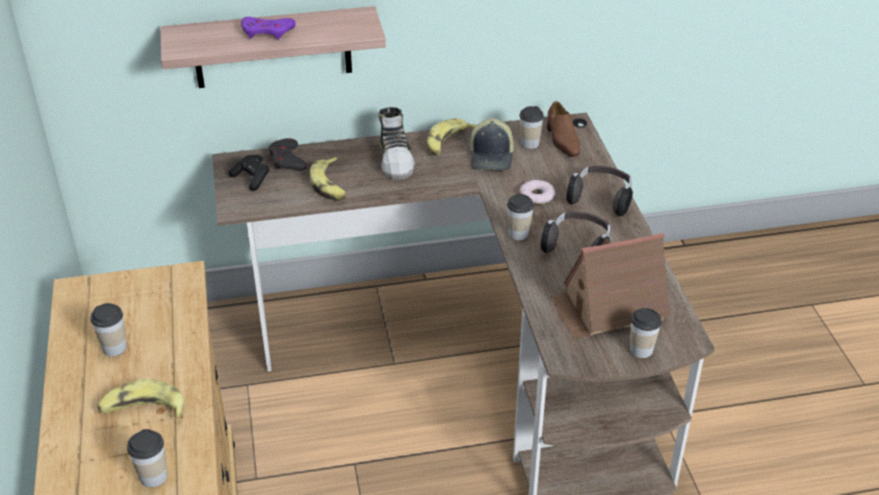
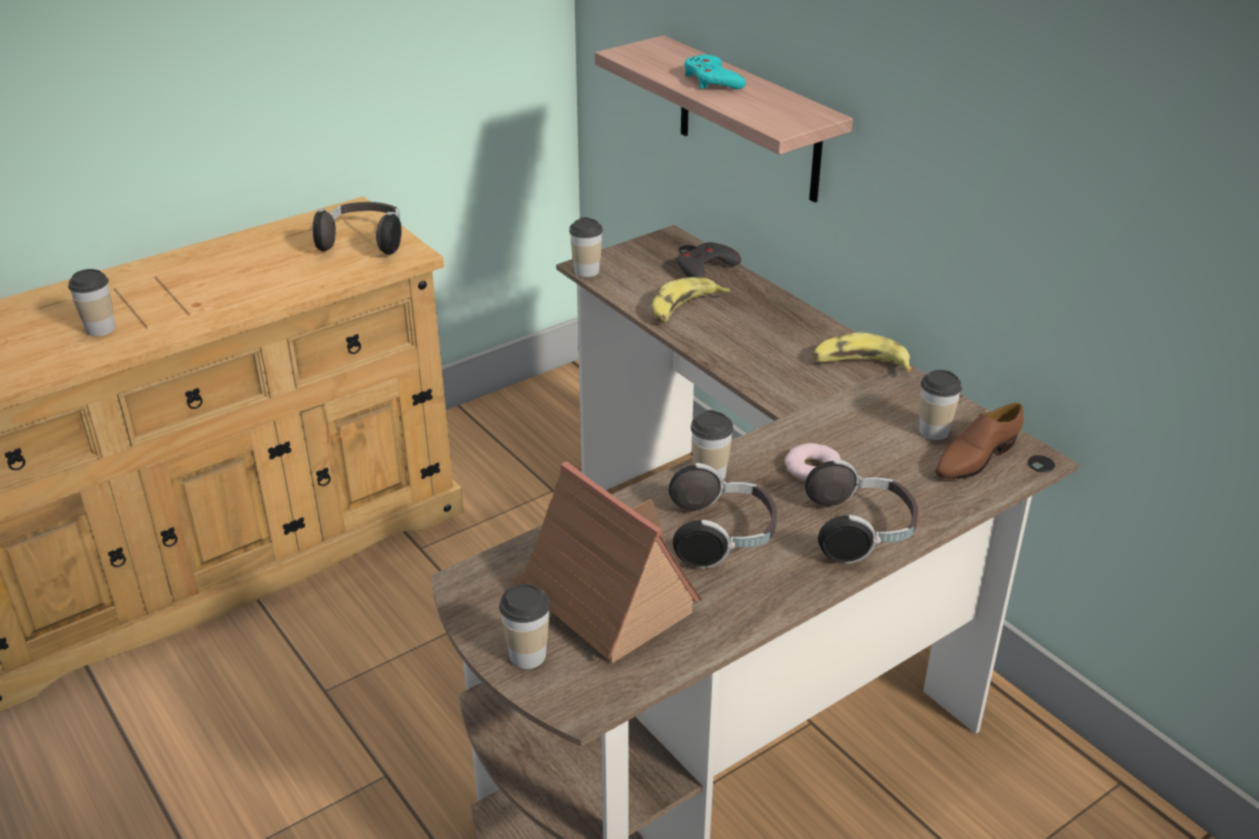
camera: 65 degrees right, 5 degrees down
cup [91,303,127,356] -> cup moved to [569,217,603,277]
banana [97,379,184,420] -> none
black game controller [229,155,269,191] -> none
purple game controller [241,17,296,40] -> turquoise game controller [684,54,746,89]
shoe [378,107,415,180] -> none
cap [470,118,514,171] -> none
none -> headphones [313,202,402,254]

